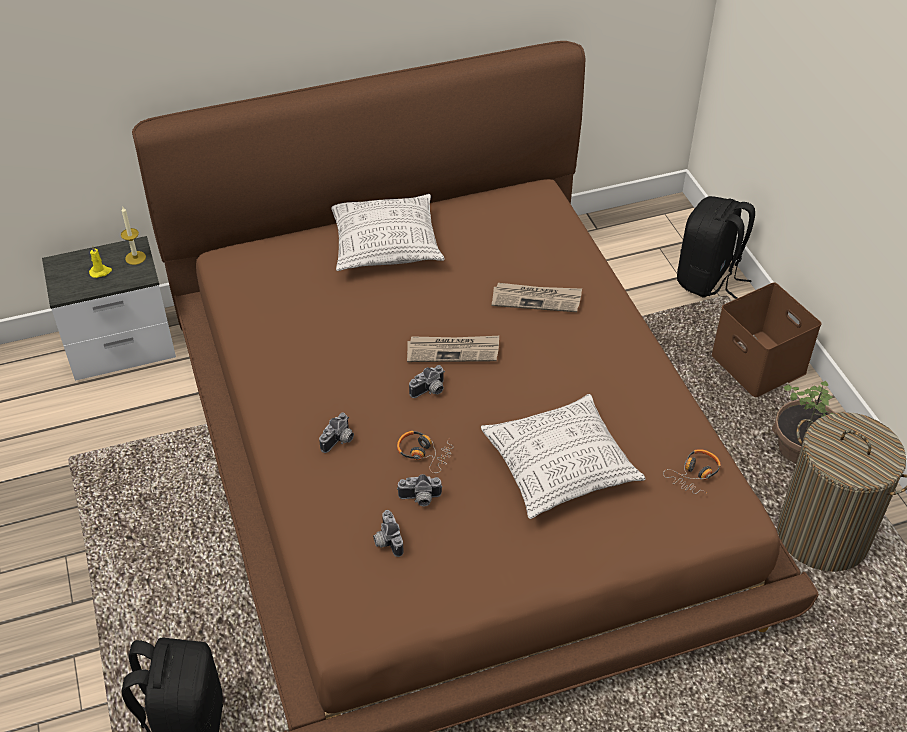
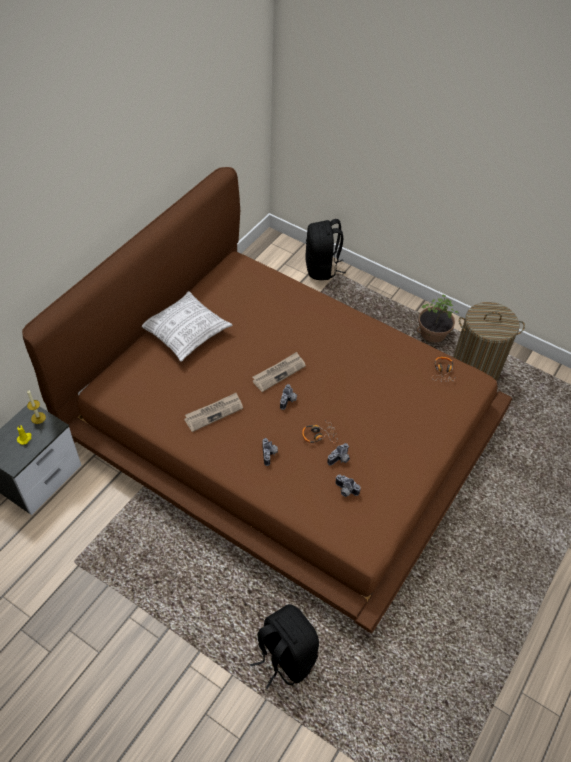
camera: 40 degrees left, 5 degrees up
pillow [481,394,645,519] -> none
newspaper [492,283,582,312] -> newspaper moved to [184,393,243,432]
brown storage box [712,282,822,397] -> none

